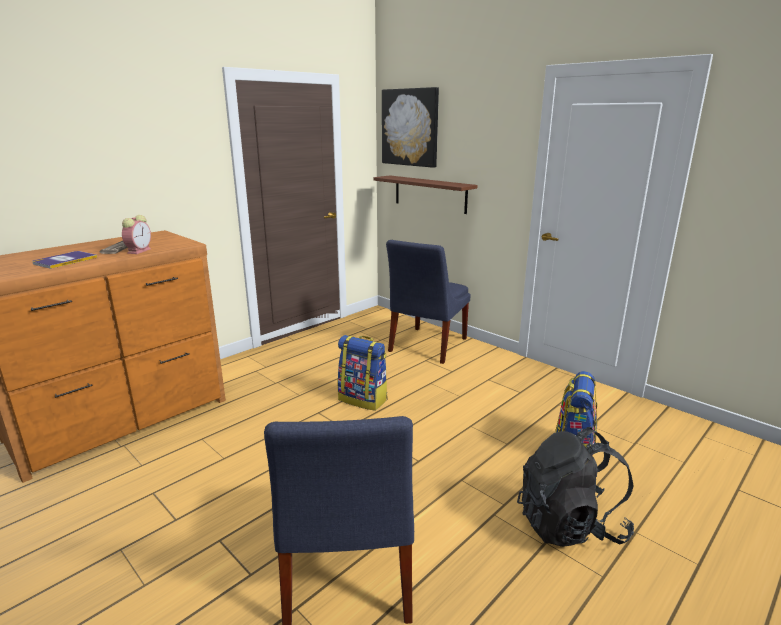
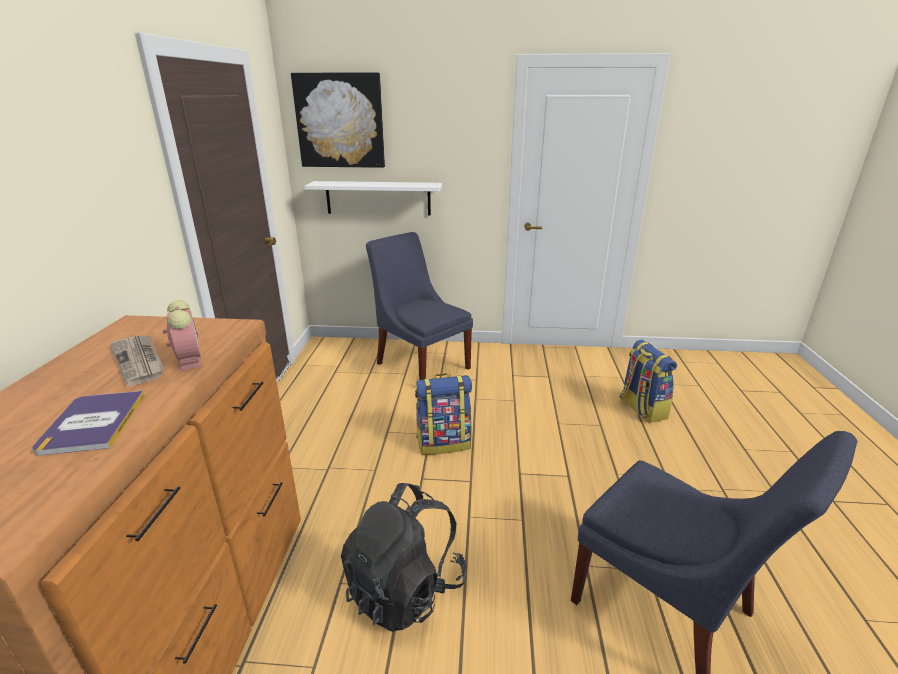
camera: 40 degrees left, 5 degrees up
brown shelf [373,175,478,214] -> white shelf [304,181,442,215]
blue chair [386,240,471,364] -> blue chair turned 150 degrees clockwise [366,232,473,380]
black backpack [517,427,634,547] -> black backpack moved to [341,483,467,632]

